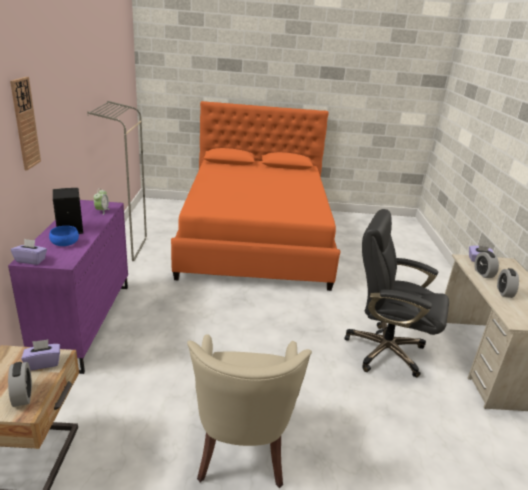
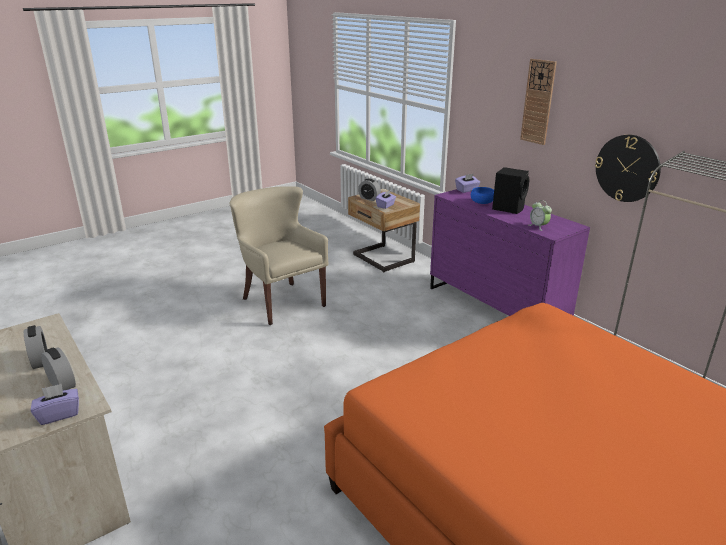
camera: 145 degrees right, 0 degrees up
black office chair [344,209,449,378] -> none
none -> wall clock [595,135,661,202]

